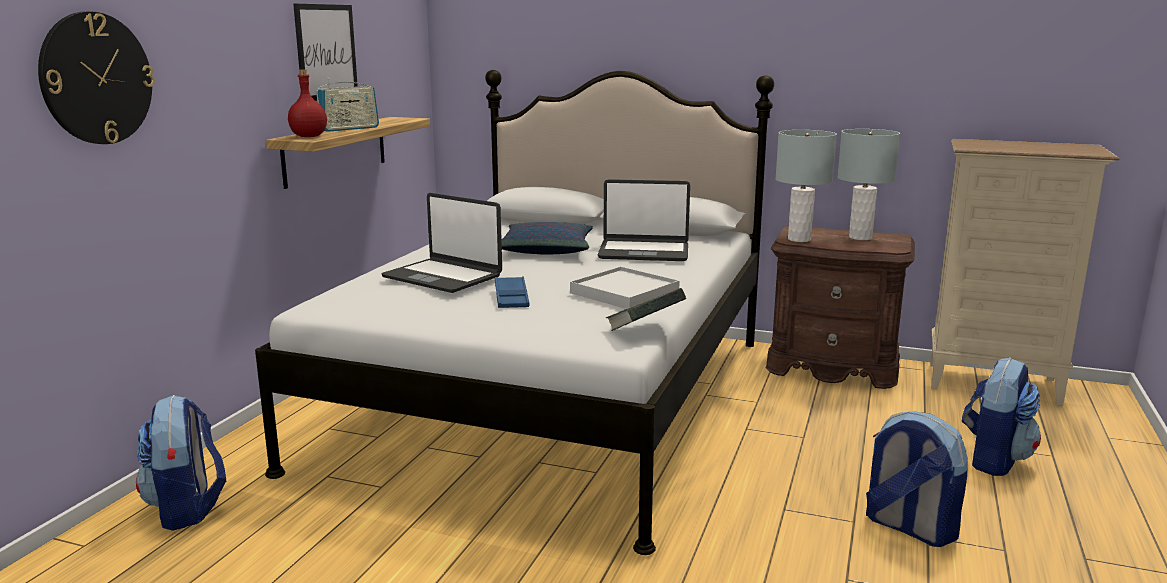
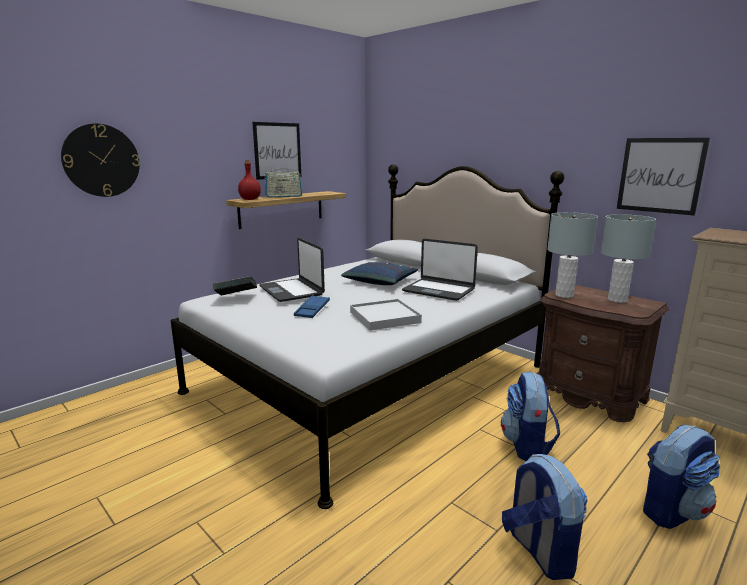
camera: 25 degrees right, 0 degrees up
backpack [136,395,226,531] -> backpack moved to [501,372,560,461]
book [606,288,686,331] -> book moved to [213,276,257,296]
none -> picture [617,138,710,216]

